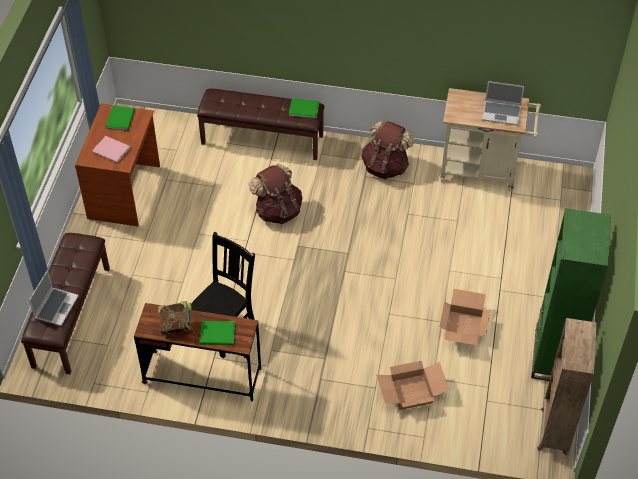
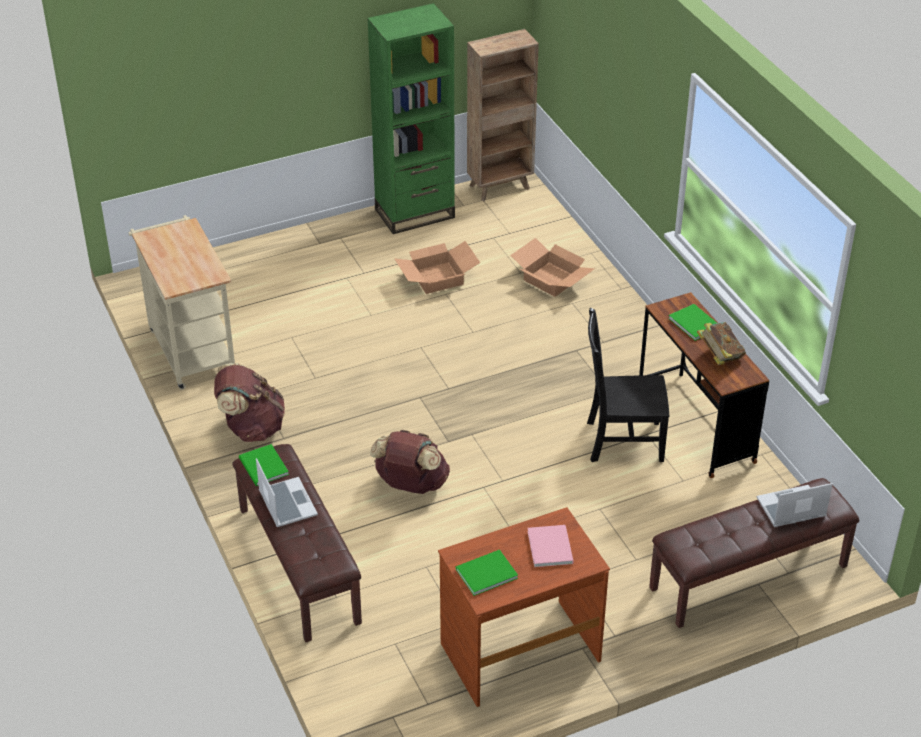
camera: 125 degrees left, 10 degrees down
laptop [482,81,524,125] -> laptop moved to [256,458,318,527]

